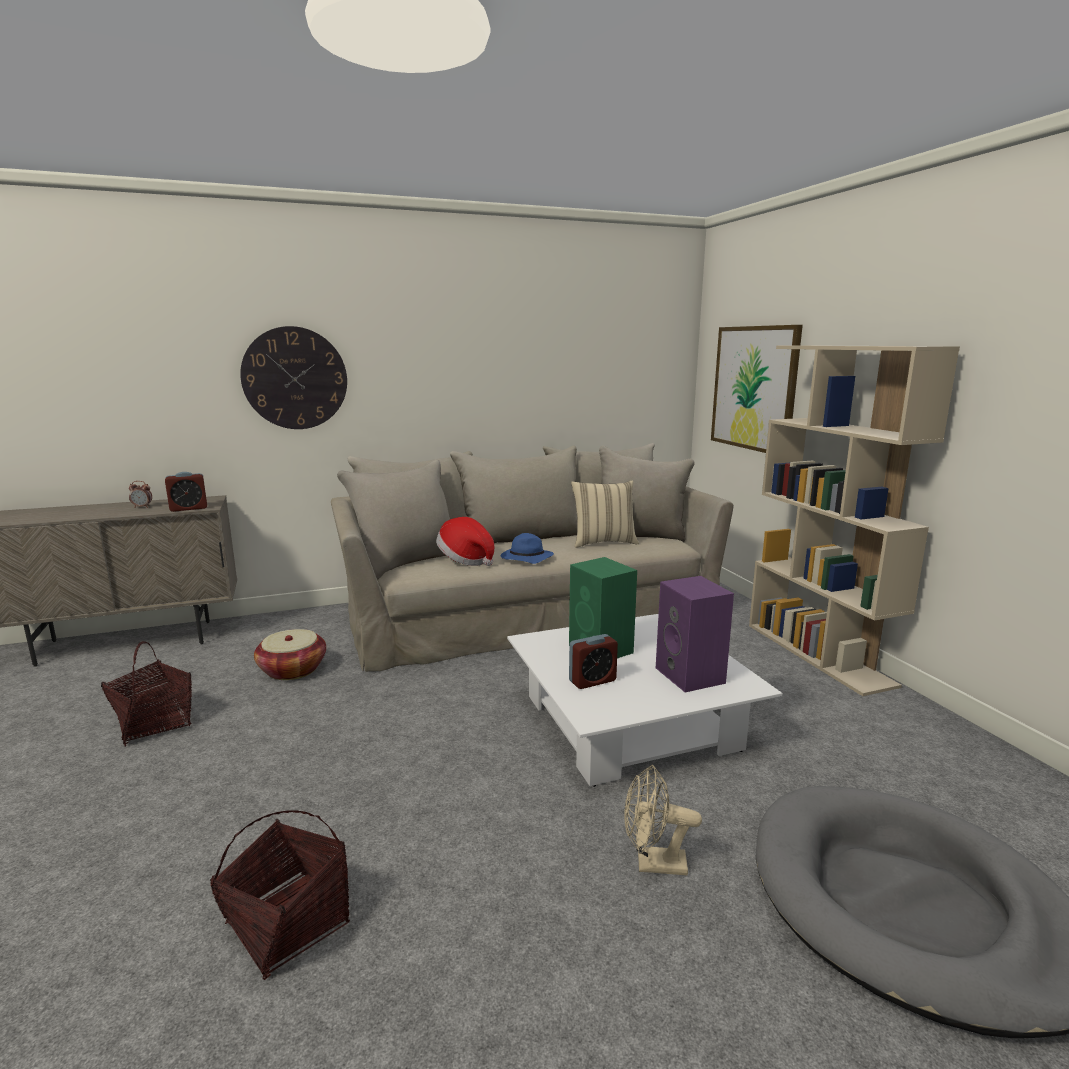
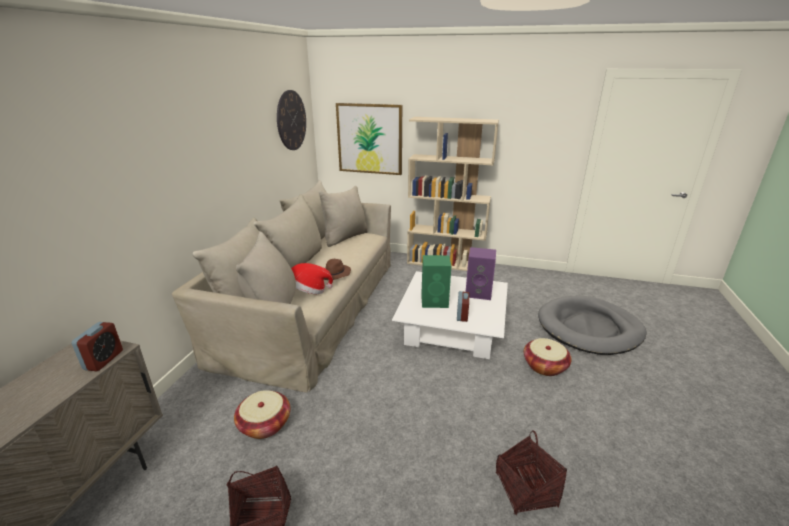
camera: 55 degrees left, 10 degrees up
alarm clock [129,481,152,508] -> none
wall clock [240,326,347,429] -> wall clock moved to [277,90,306,150]
blue hat [501,533,554,564] -> brown hat [324,259,351,280]
beige pillow [571,480,639,548] -> none
beige fan [624,765,702,875] -> basket [524,338,572,376]

